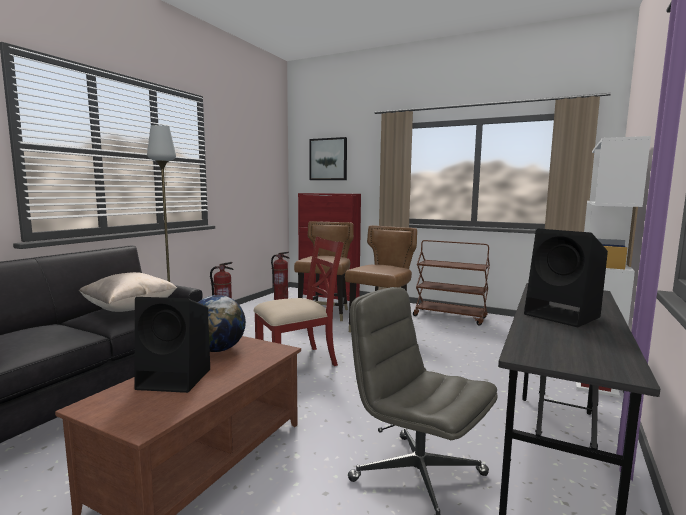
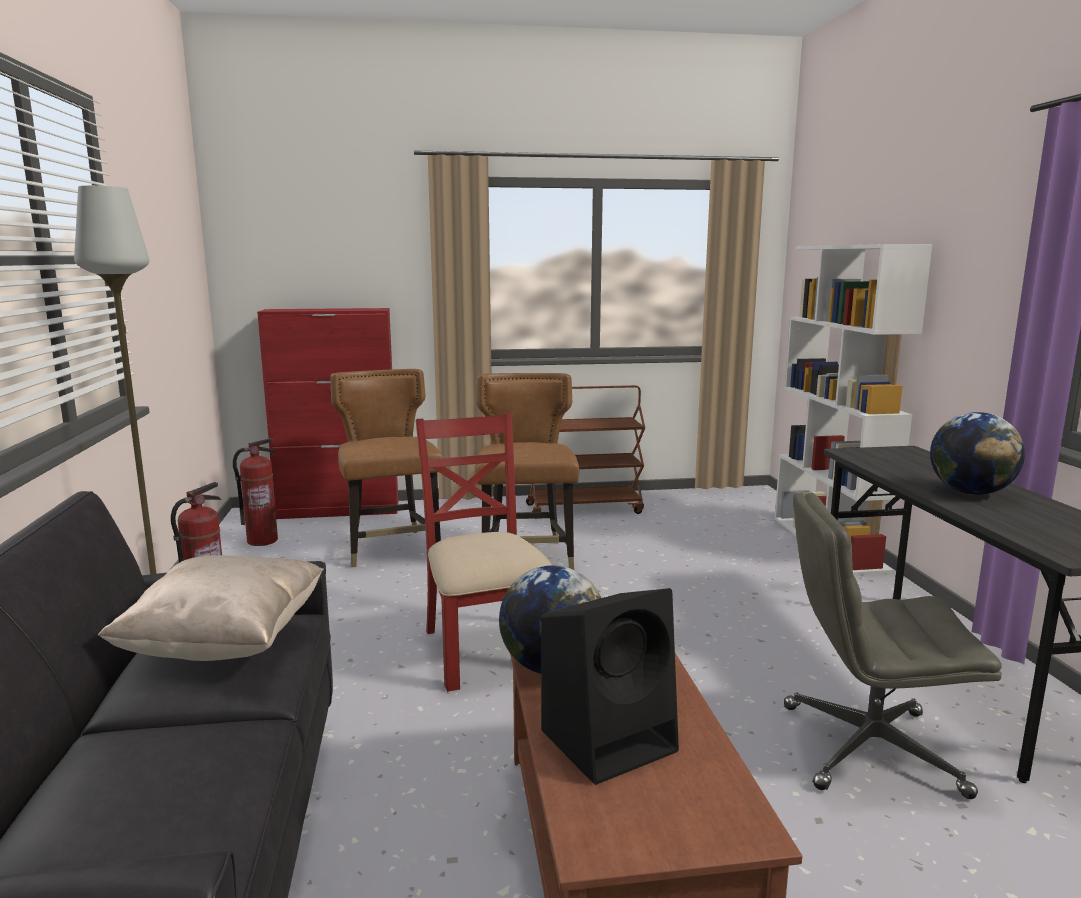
camera: 35 degrees left, 5 degrees up
red chair [253,236,344,366] -> red chair turned 45 degrees counterclockwise [416,413,552,692]
picture [309,137,347,180] -> none
black speaker [524,229,608,327] -> globe [930,412,1025,495]

